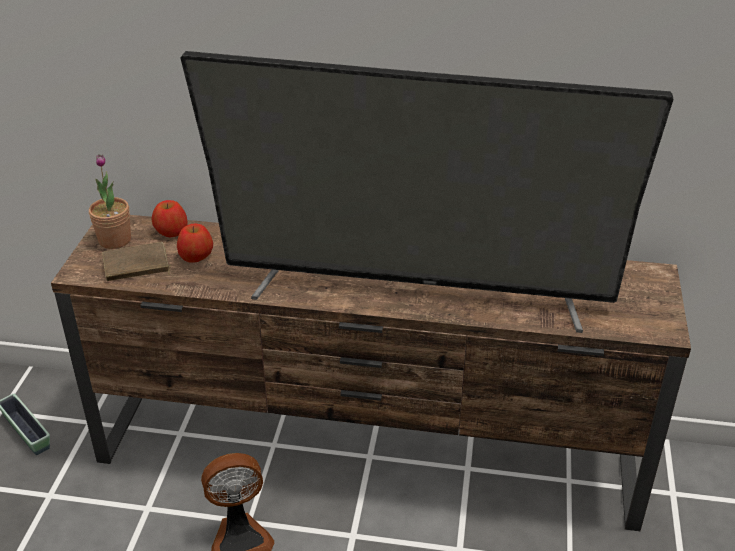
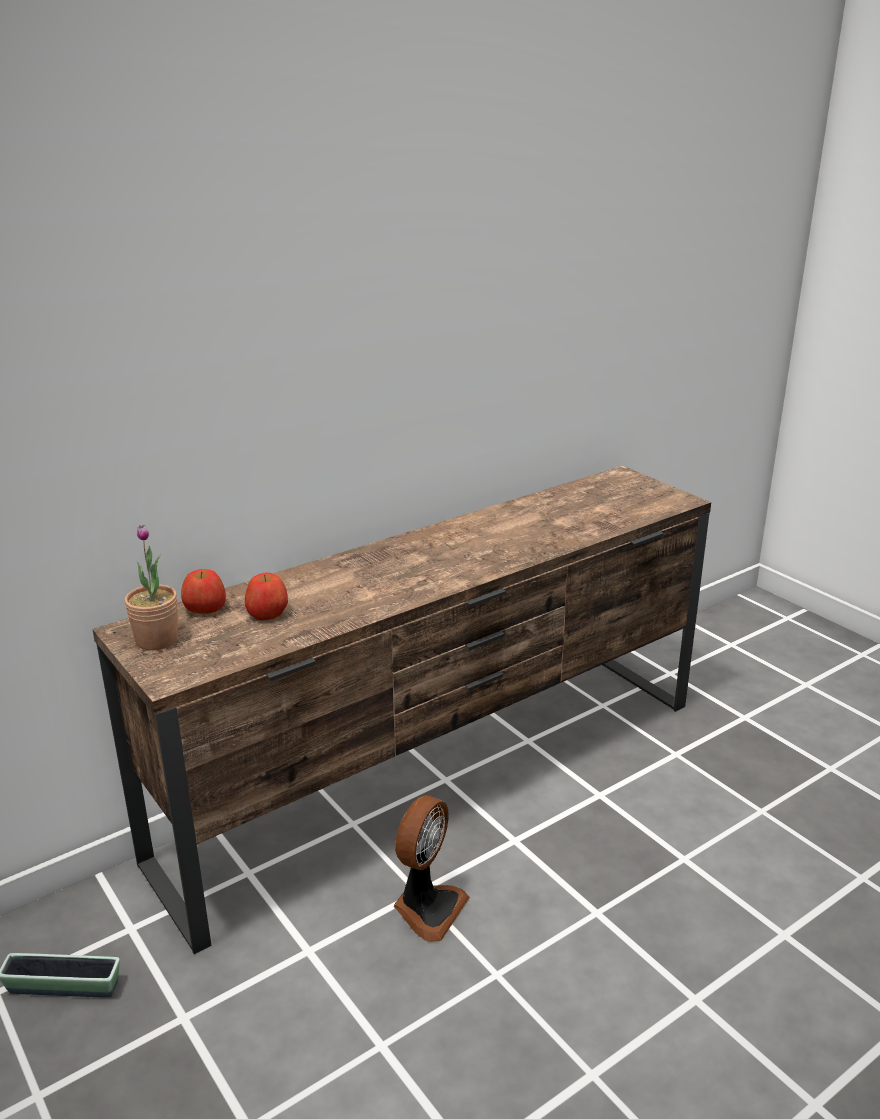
camera: 45 degrees left, 10 degrees down
brown book [102,242,171,281] -> none
television [180,51,673,333] -> none

